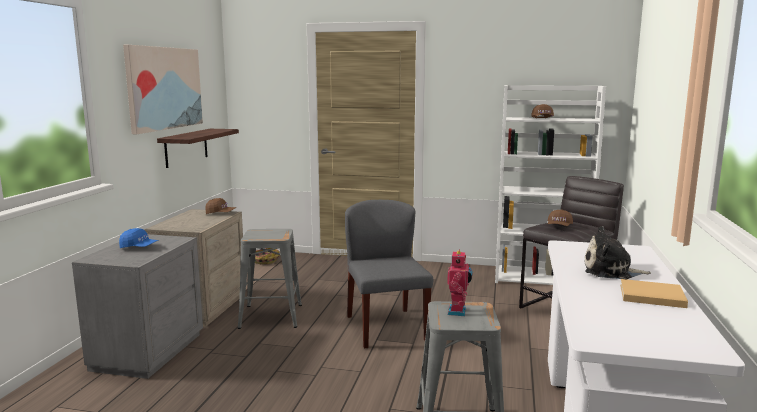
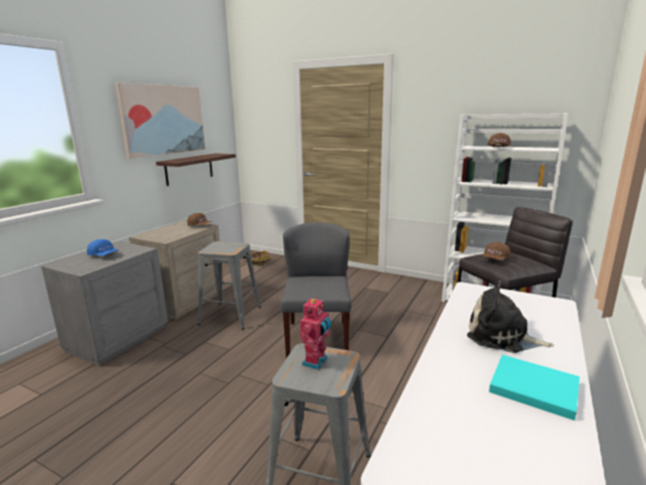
camera: 15 degrees right, 5 degrees up
beige book [620,279,688,308] -> turquoise book [489,355,580,421]

